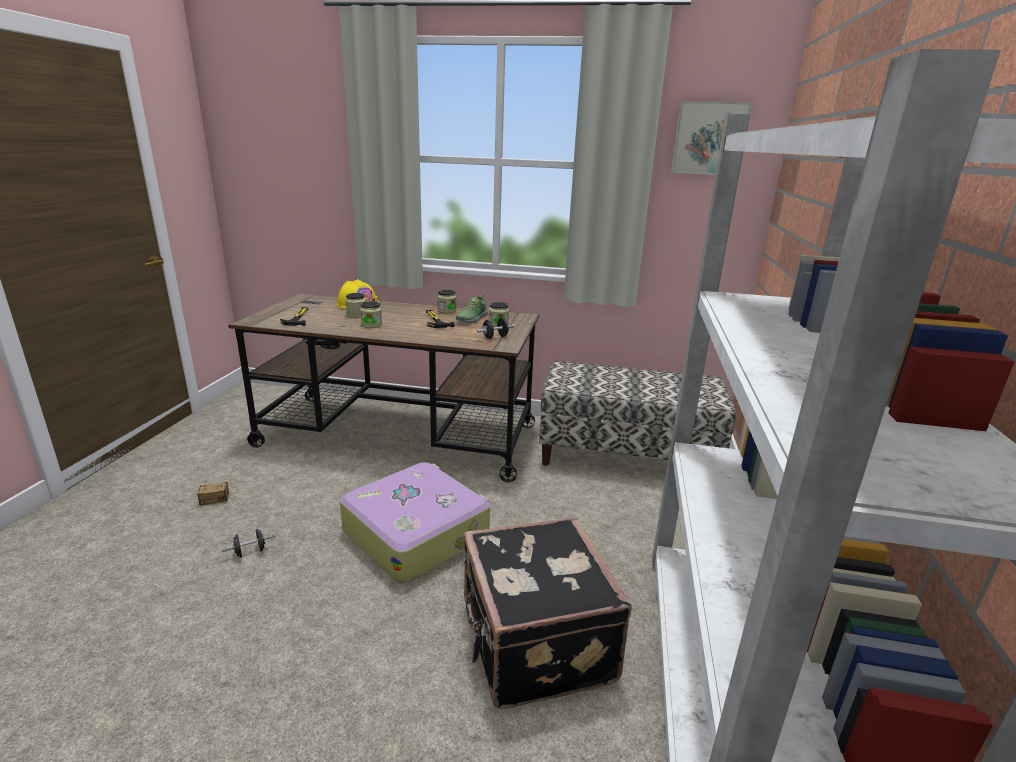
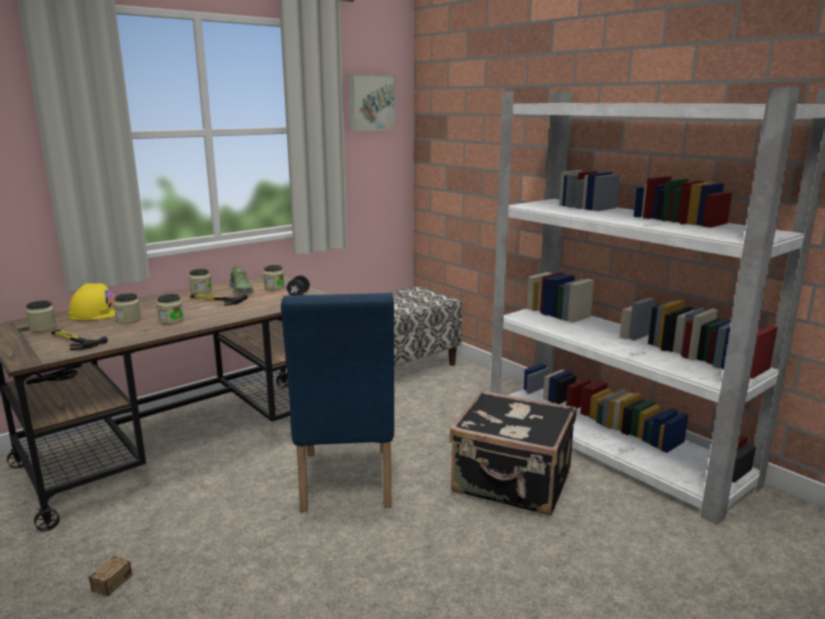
camera: 50 degrees left, 5 degrees down
black dumbbell [221,529,276,558] -> none
suitcase [340,462,490,583] -> blue chair [281,293,394,512]
none -> jar [26,300,57,332]

